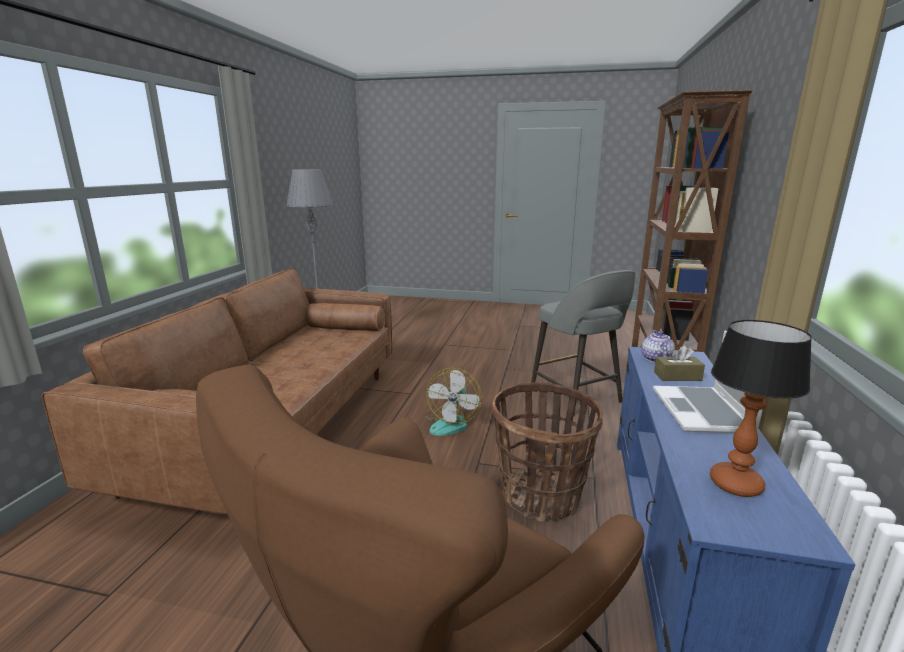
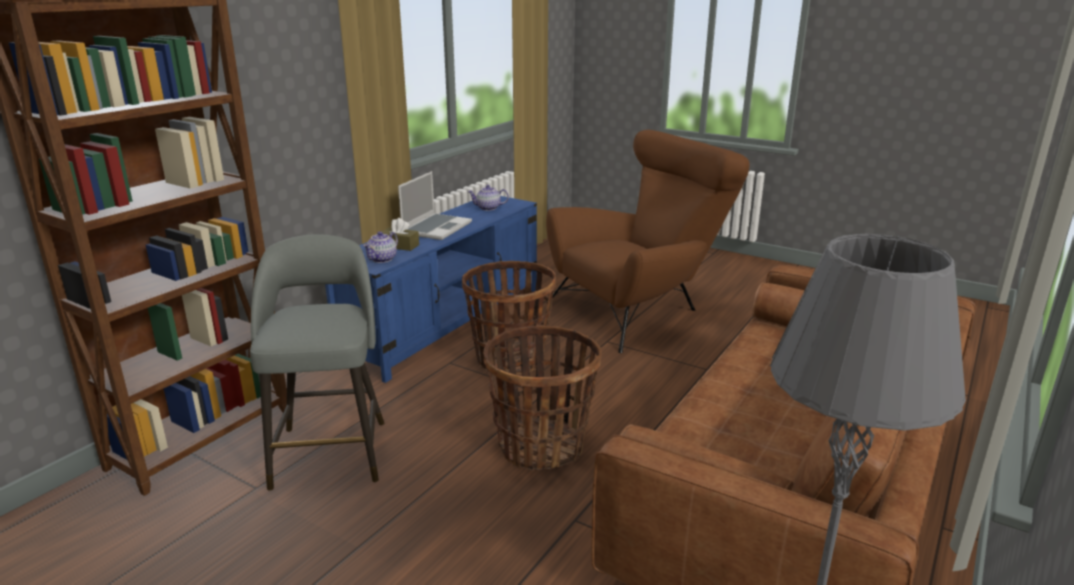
camera: 160 degrees left, 5 degrees up
fan [424,368,482,436] -> basket [483,325,602,470]
table lamp [710,320,812,497] -> teapot [468,185,509,211]

